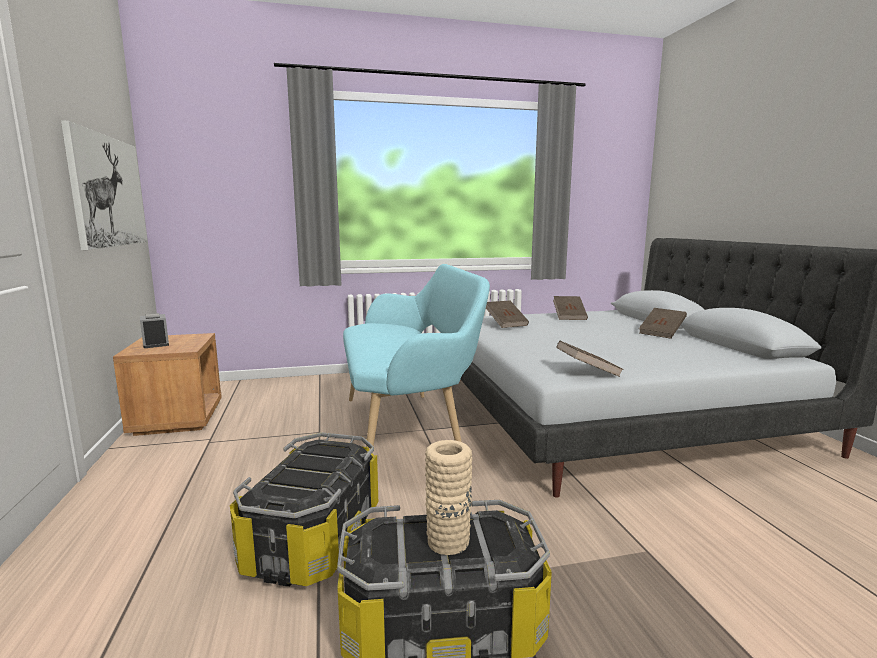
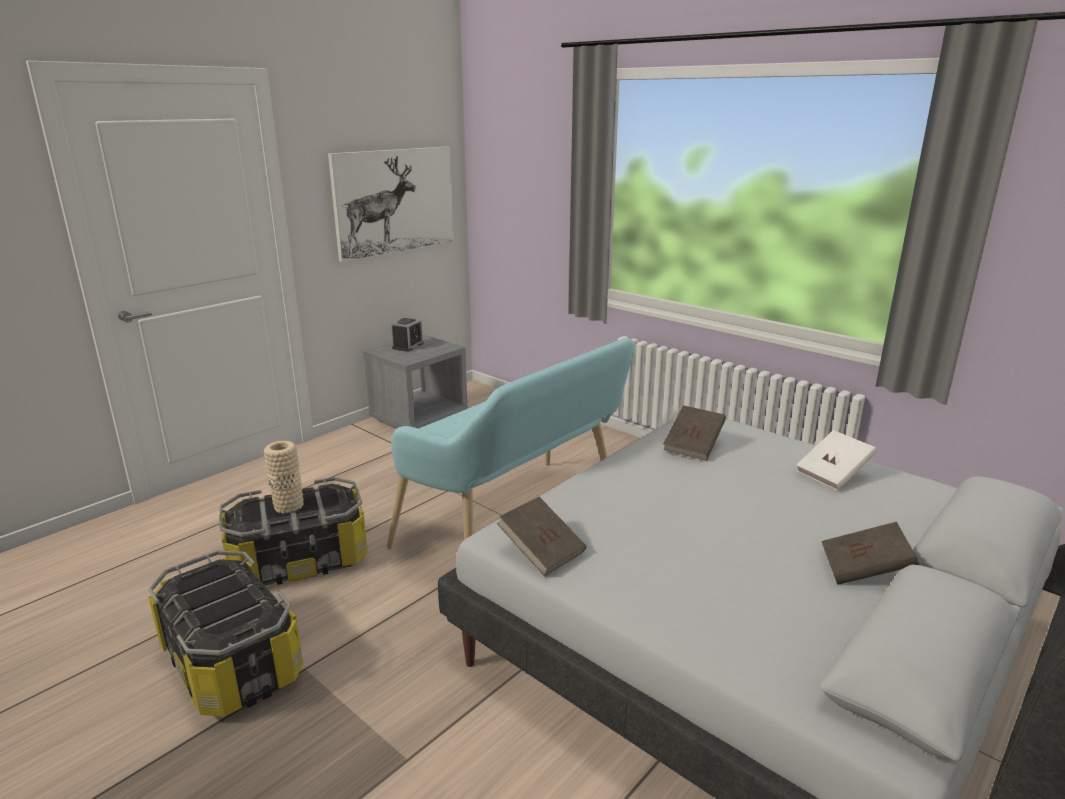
camera: 55 degrees right, 10 degrees up
brown nightstand [113,333,222,436] -> grey nightstand [363,334,468,429]
beige vase [425,440,472,555] -> beige vase moved to [264,441,304,514]
brown book [553,296,588,320] -> white book [796,430,877,491]

